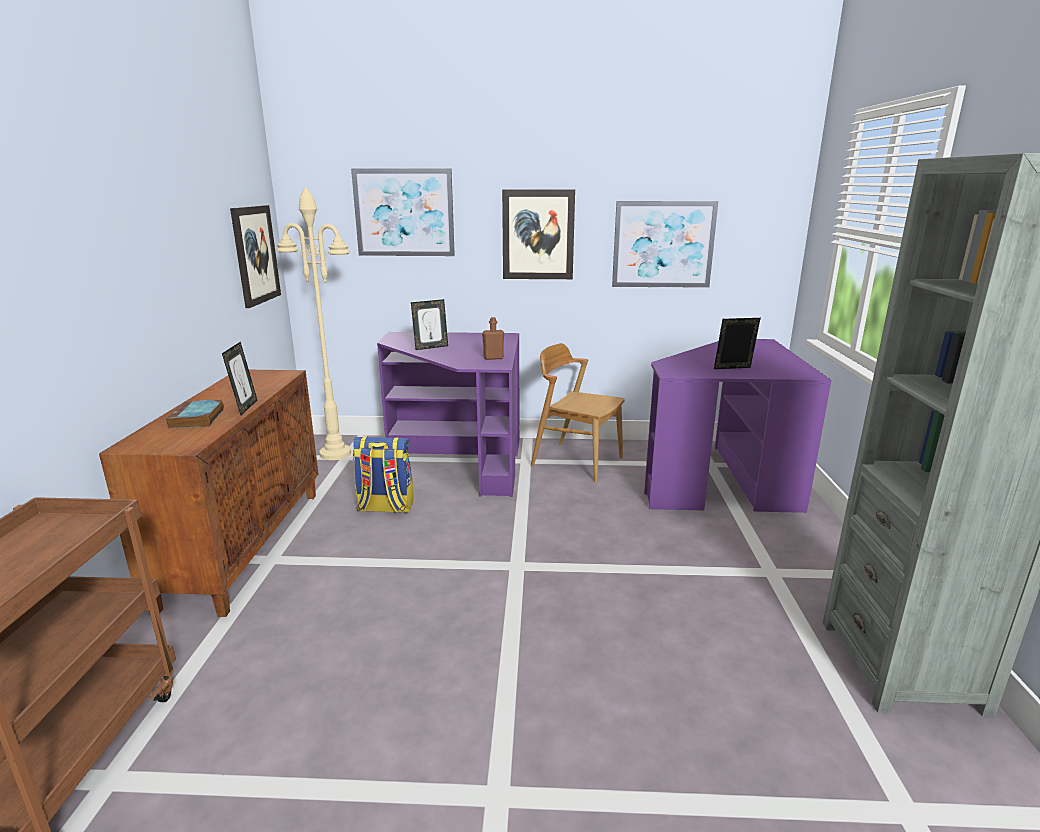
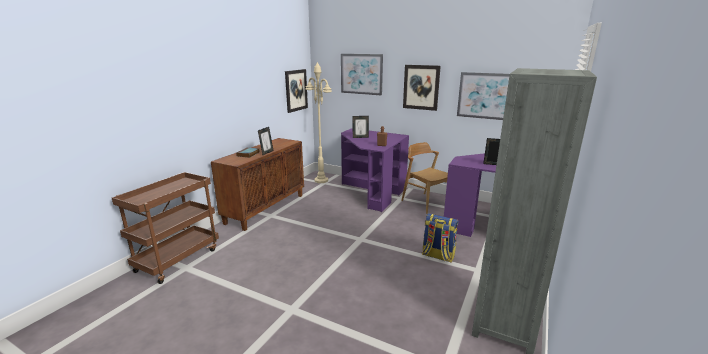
camera: 25 degrees right, 0 degrees up
backpack [353,437,413,513] -> backpack moved to [422,213,459,262]

